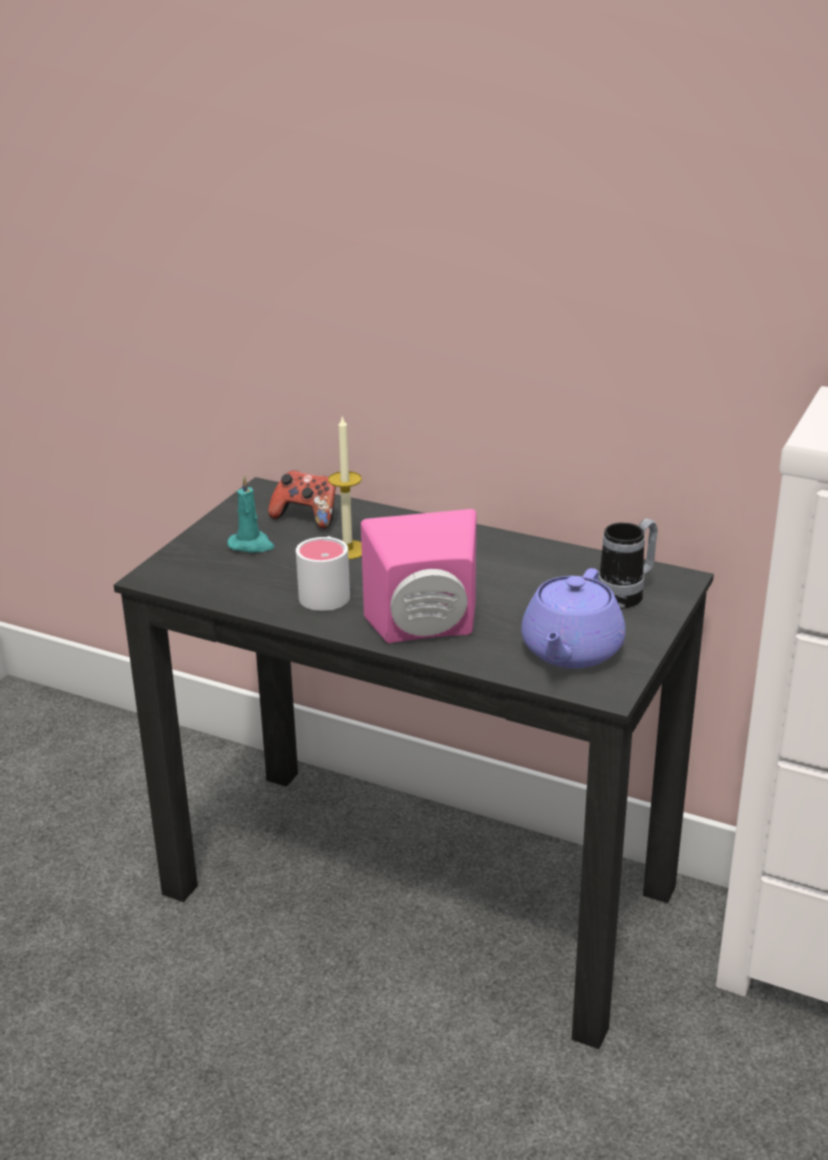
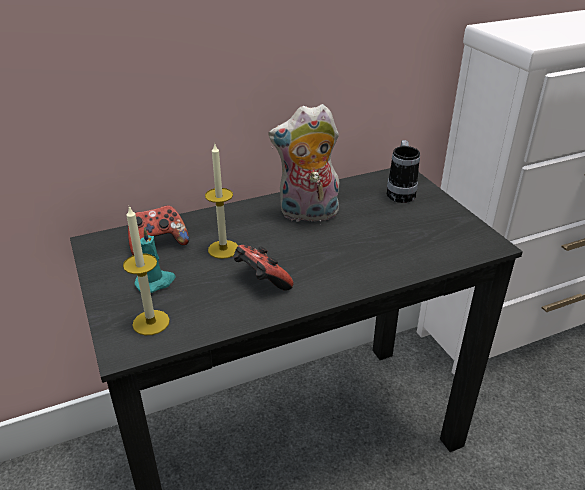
camera: 50 degrees left, 5 degrees up
white mug [296,536,350,611] -> game controller [233,244,293,291]
pink speaker [361,509,476,643] -> none
purple teapot [521,568,625,668] -> none
none -> candle [123,206,170,335]
none -> plush toy [268,104,339,222]

